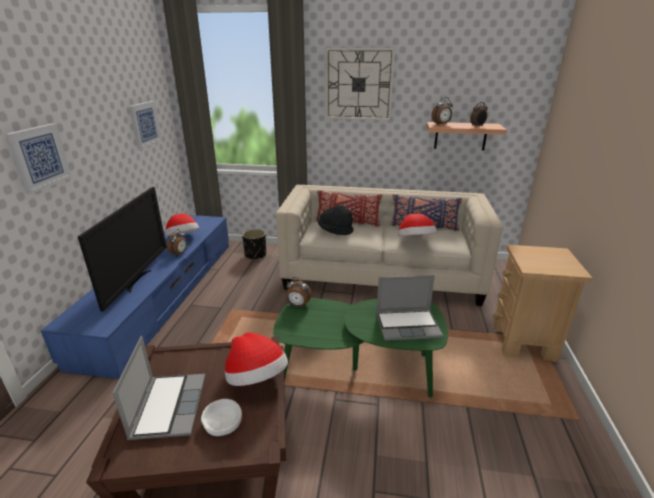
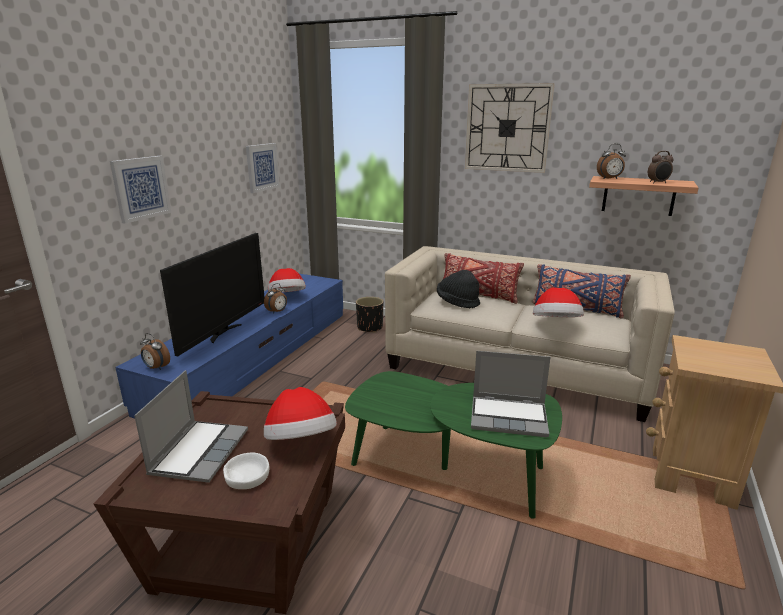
camera: 15 degrees right, 5 degrees down
alarm clock [286,277,312,307] -> alarm clock moved to [140,333,170,370]

